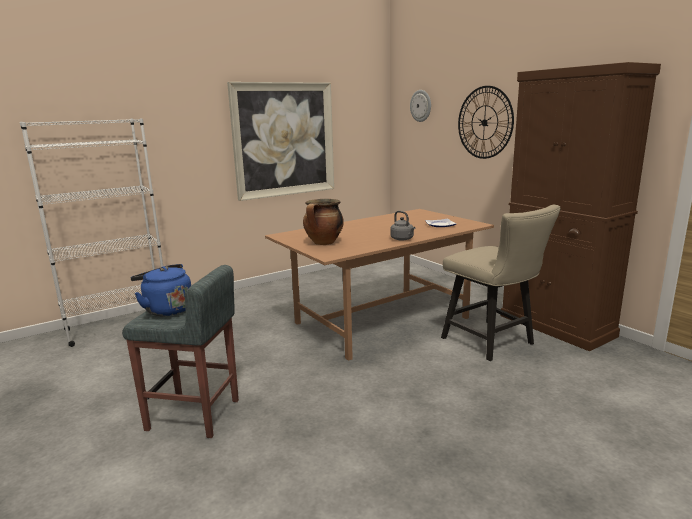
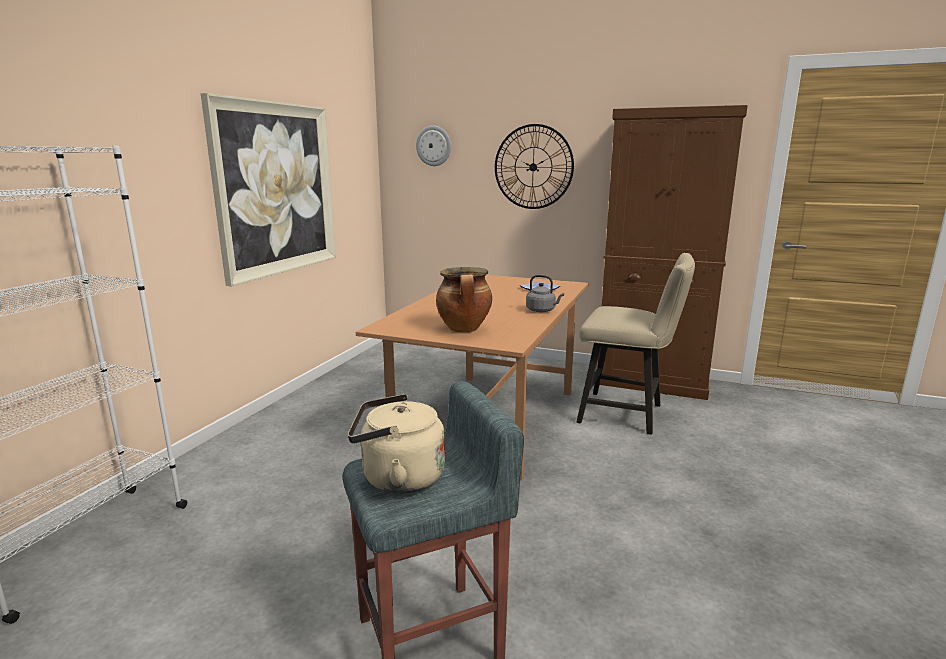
camera: 35 degrees left, 0 degrees up
blue kettle [131,264,191,316] -> beige kettle [348,394,445,494]

